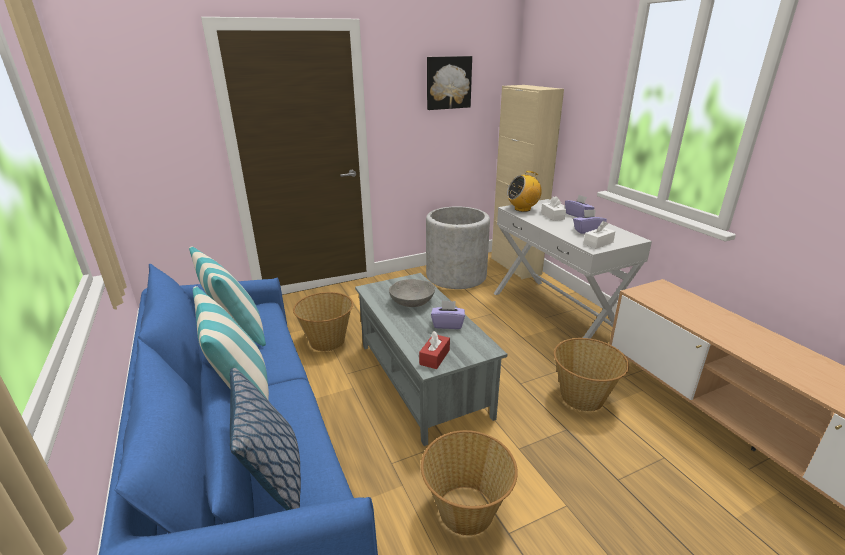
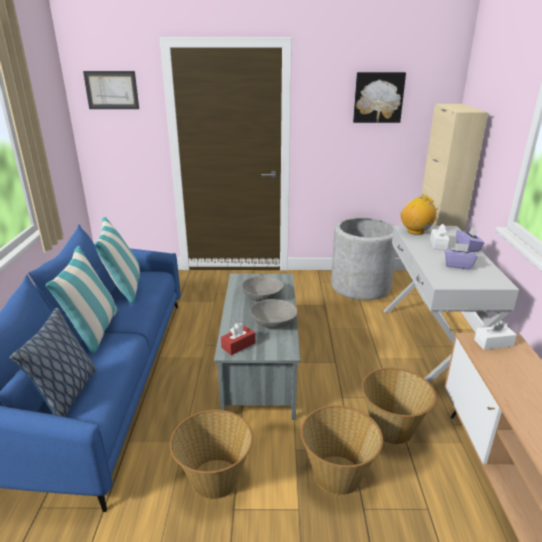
camera: 25 degrees right, 0 degrees up
basket [293,292,353,351] -> basket moved to [301,405,383,495]
purple tissue box [431,301,465,329] -> grey bowl [250,299,297,329]
radio [507,171,542,212] -> radio turned 45 degrees clockwise [400,194,442,235]
white tissue box [584,221,615,249] -> white tissue box moved to [474,320,517,350]
none -> picture [83,71,139,109]

